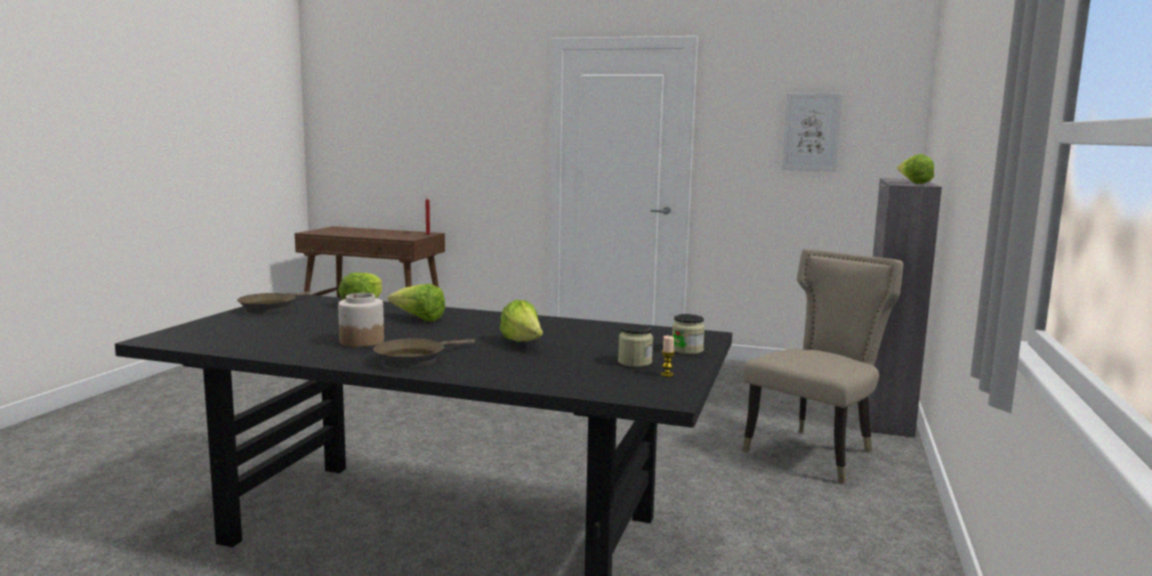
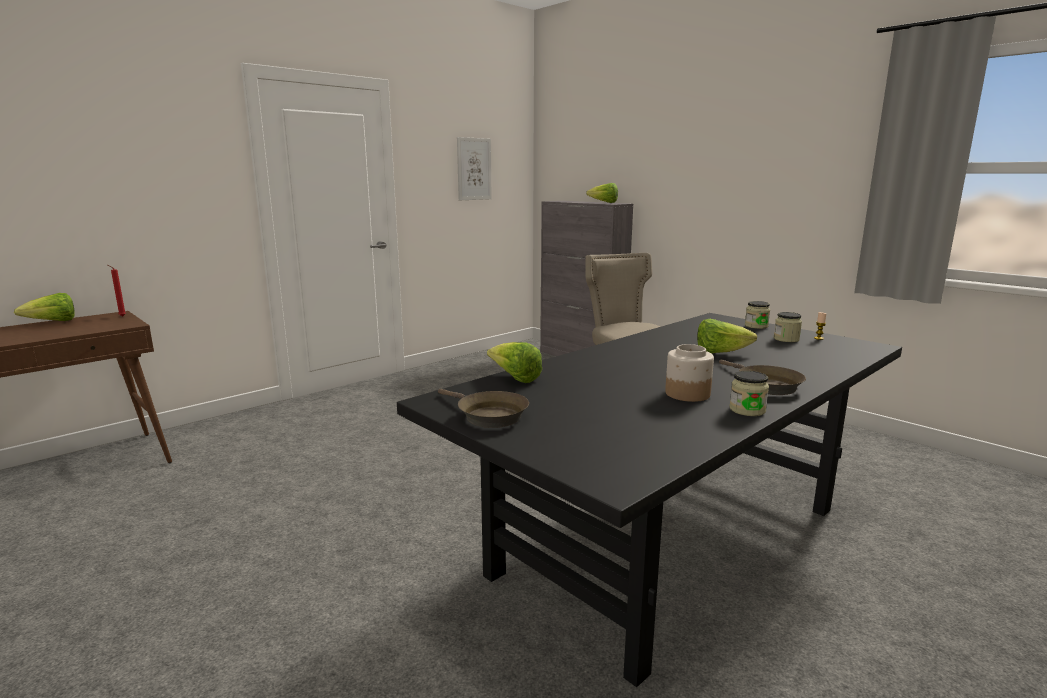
camera: 60 degrees left, 5 degrees up
lettuce [388,284,445,321] -> lettuce moved to [14,293,75,321]
none -> jar [729,371,769,416]

